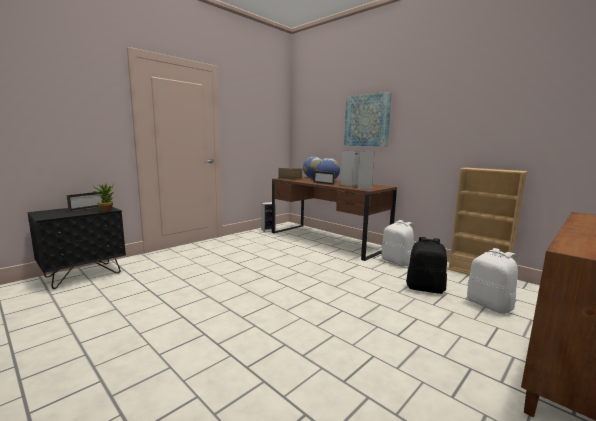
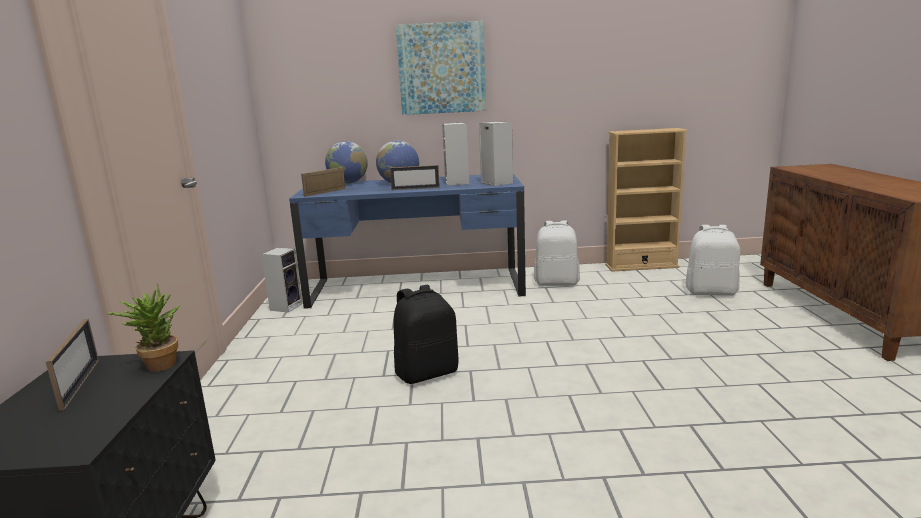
camera: 45 degrees left, 5 degrees up
brown desk [272,176,397,261] -> blue desk [289,174,526,309]
black backpack [406,237,447,294] -> black backpack moved to [394,285,458,384]

